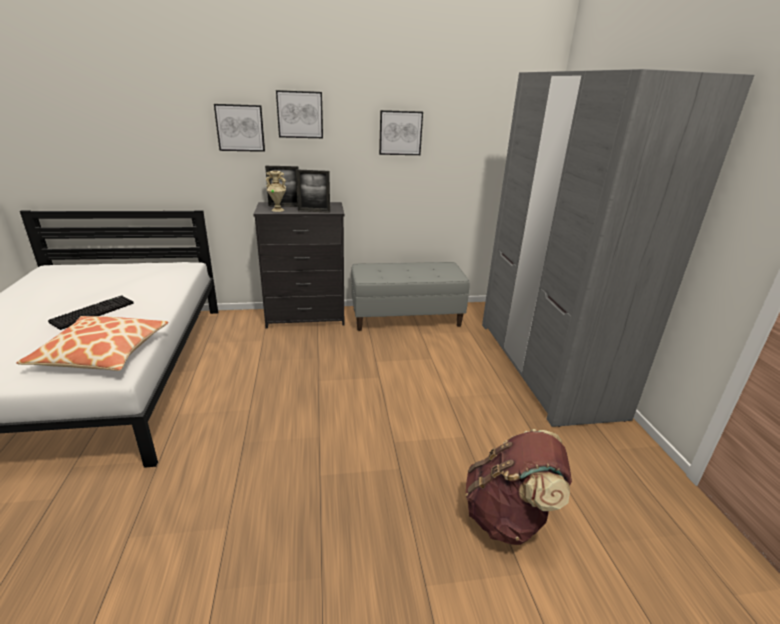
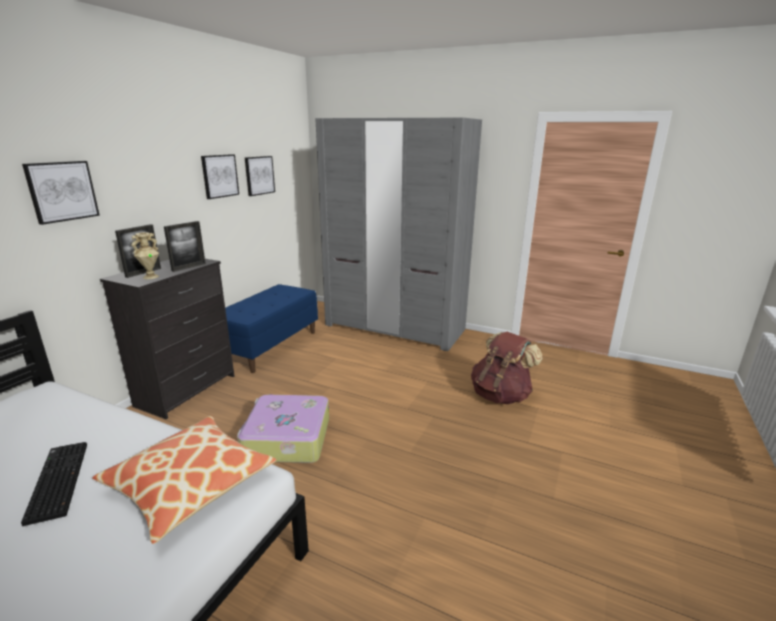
camera: 55 degrees left, 5 degrees down
picture [276,90,323,138] -> picture moved to [245,156,275,196]
grey bench [351,262,469,331] -> blue bench [225,284,318,373]
none -> suitcase [237,395,329,463]

